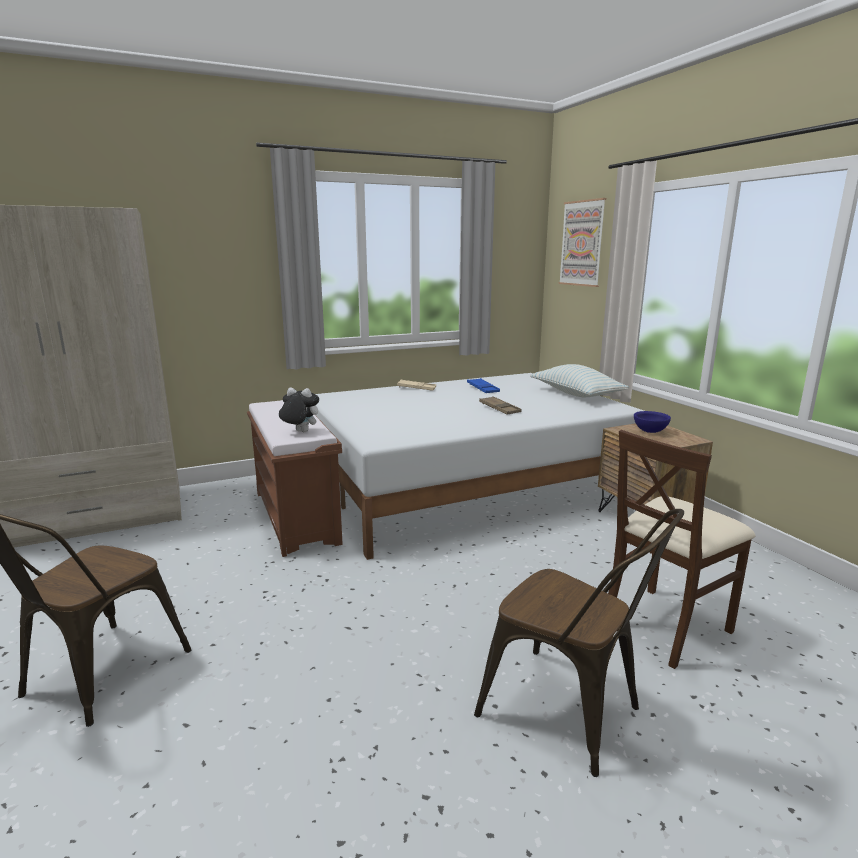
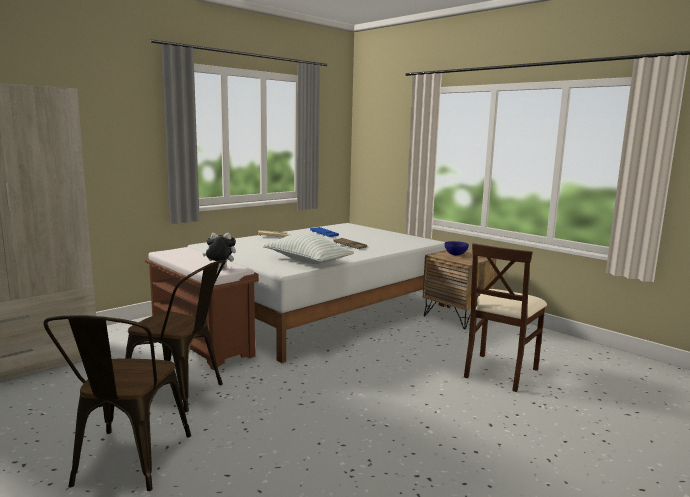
camera: 20 degrees left, 5 degrees down
brown chair [474,509,684,777] -> brown chair moved to [125,260,226,412]
pillow [530,364,629,397] -> pillow moved to [263,233,354,264]
picture [558,198,606,287] -> none

